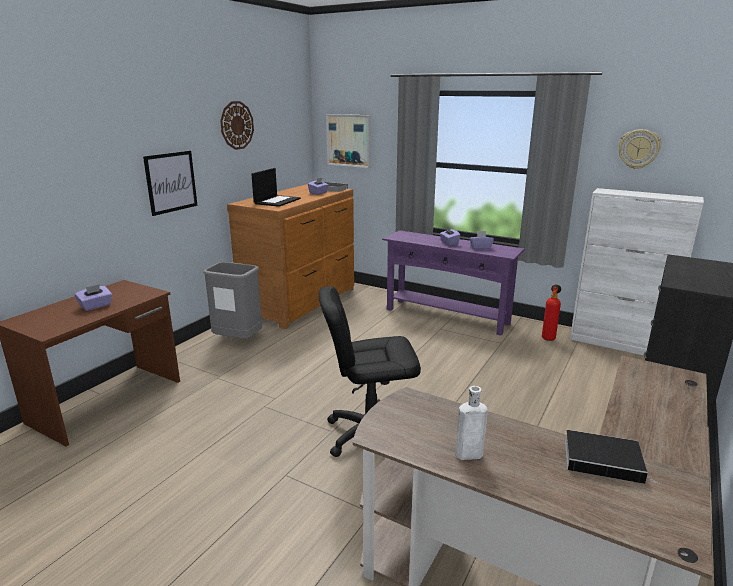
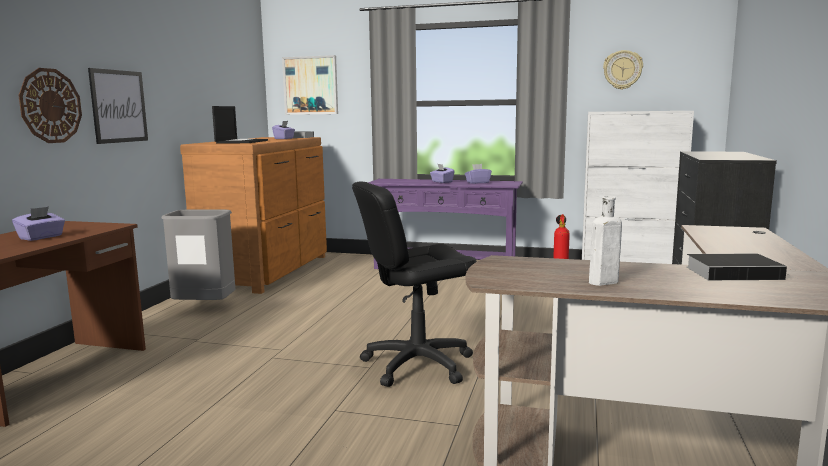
camera: 15 degrees left, 10 degrees down
wall clock [220,101,254,150] -> wall clock moved to [18,68,82,143]

